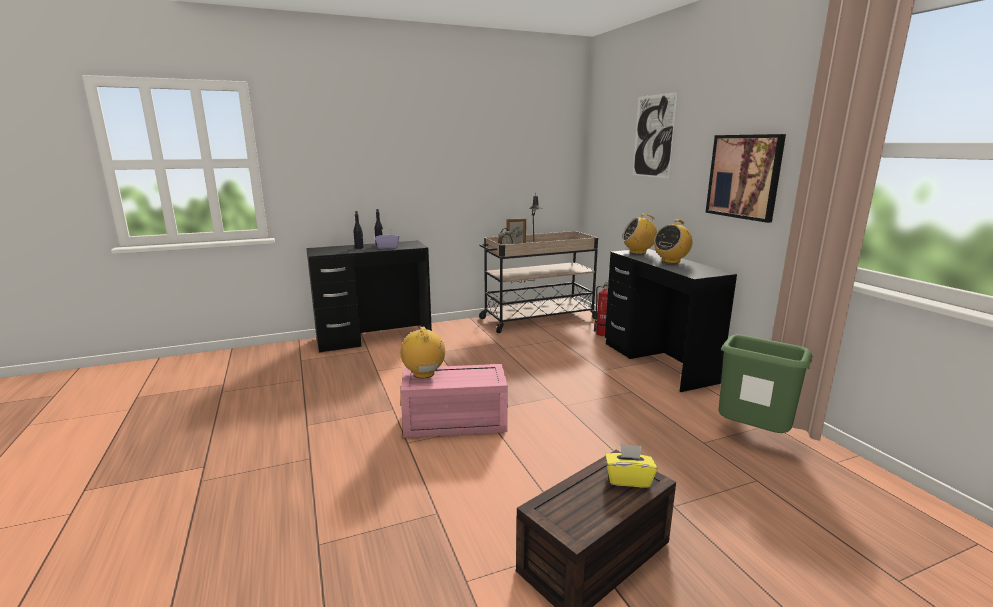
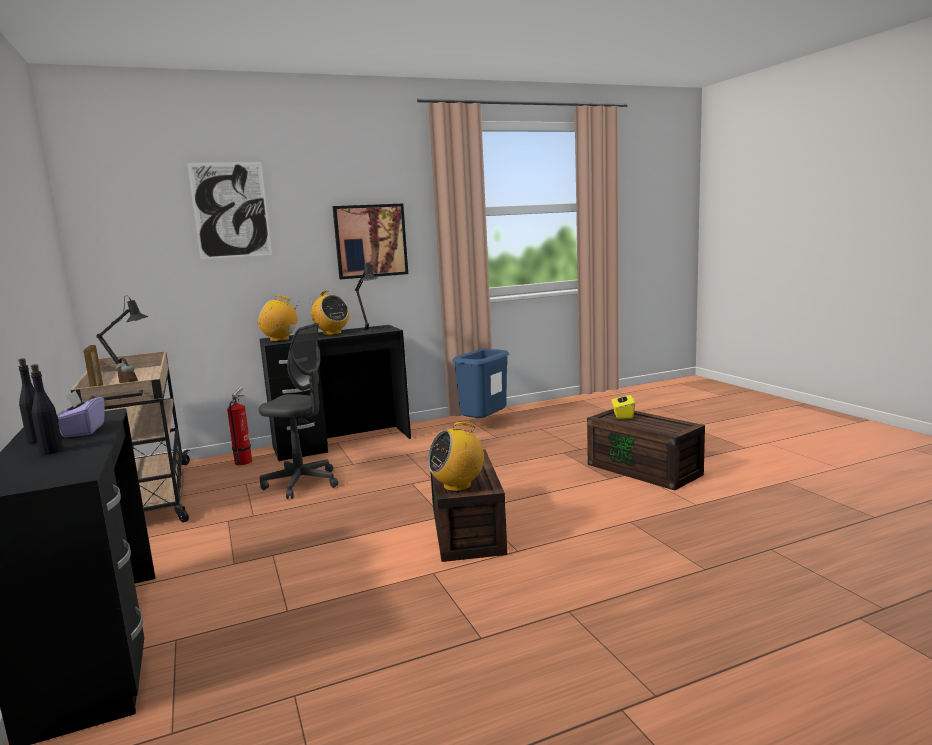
camera: 90 degrees left, 5 degrees down
pink storage box [400,364,508,438] -> brown storage box [430,450,507,562]
radio [622,214,657,254] -> radio turned 105 degrees clockwise [257,295,299,341]
green trash can [718,334,813,433] -> blue trash can [452,349,509,418]
none -> grey office chair [259,323,338,499]
none -> black table lamp [355,259,379,333]

